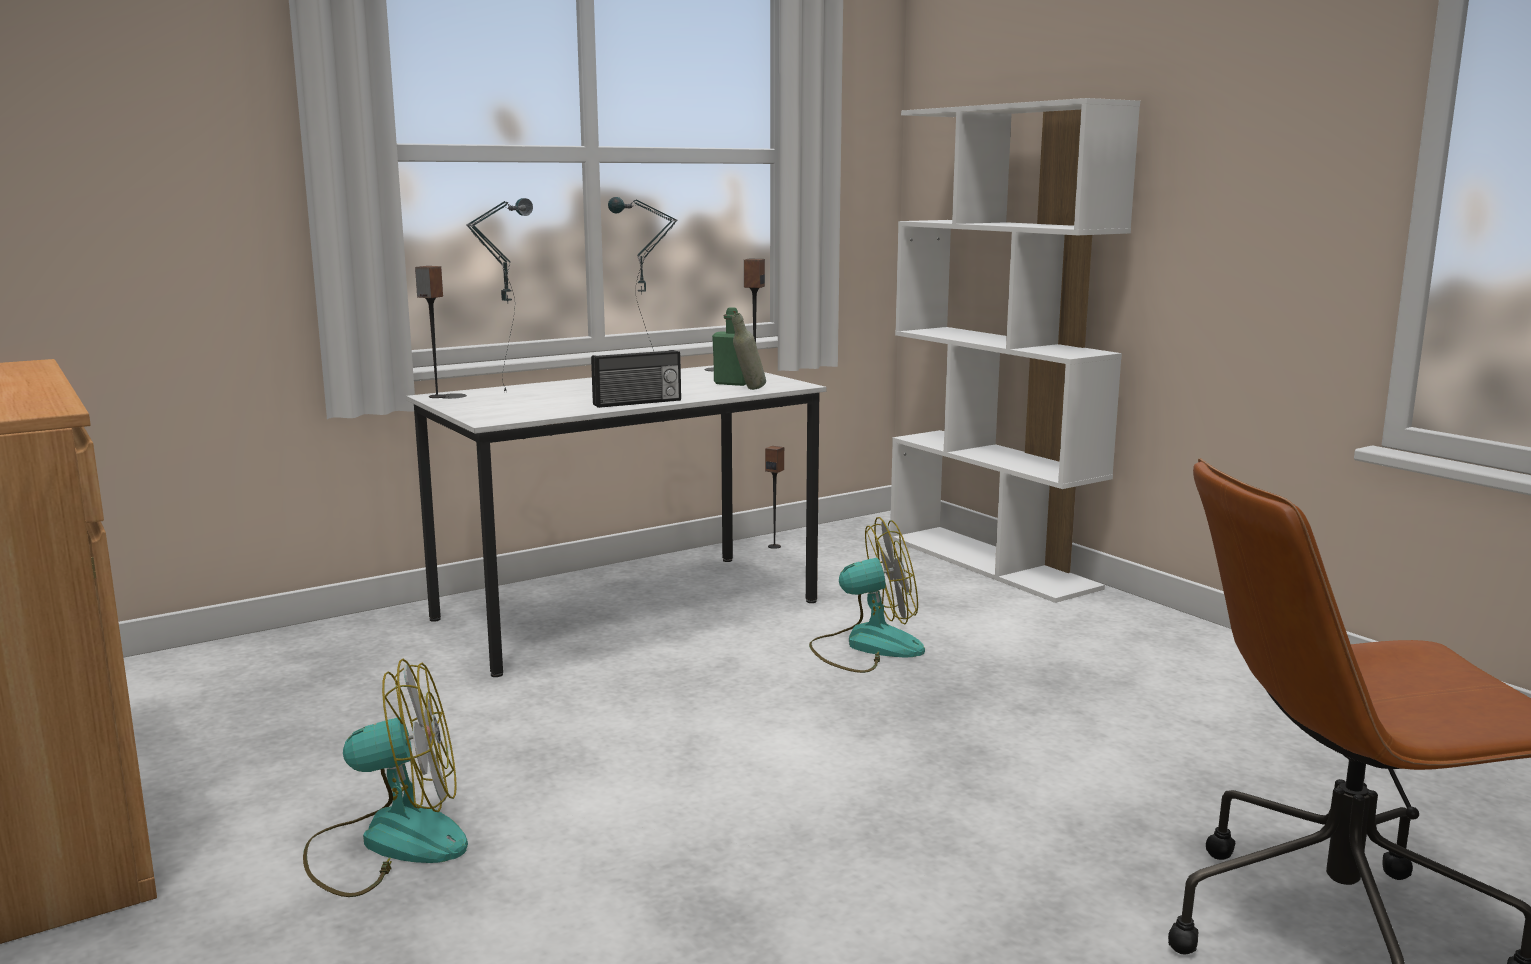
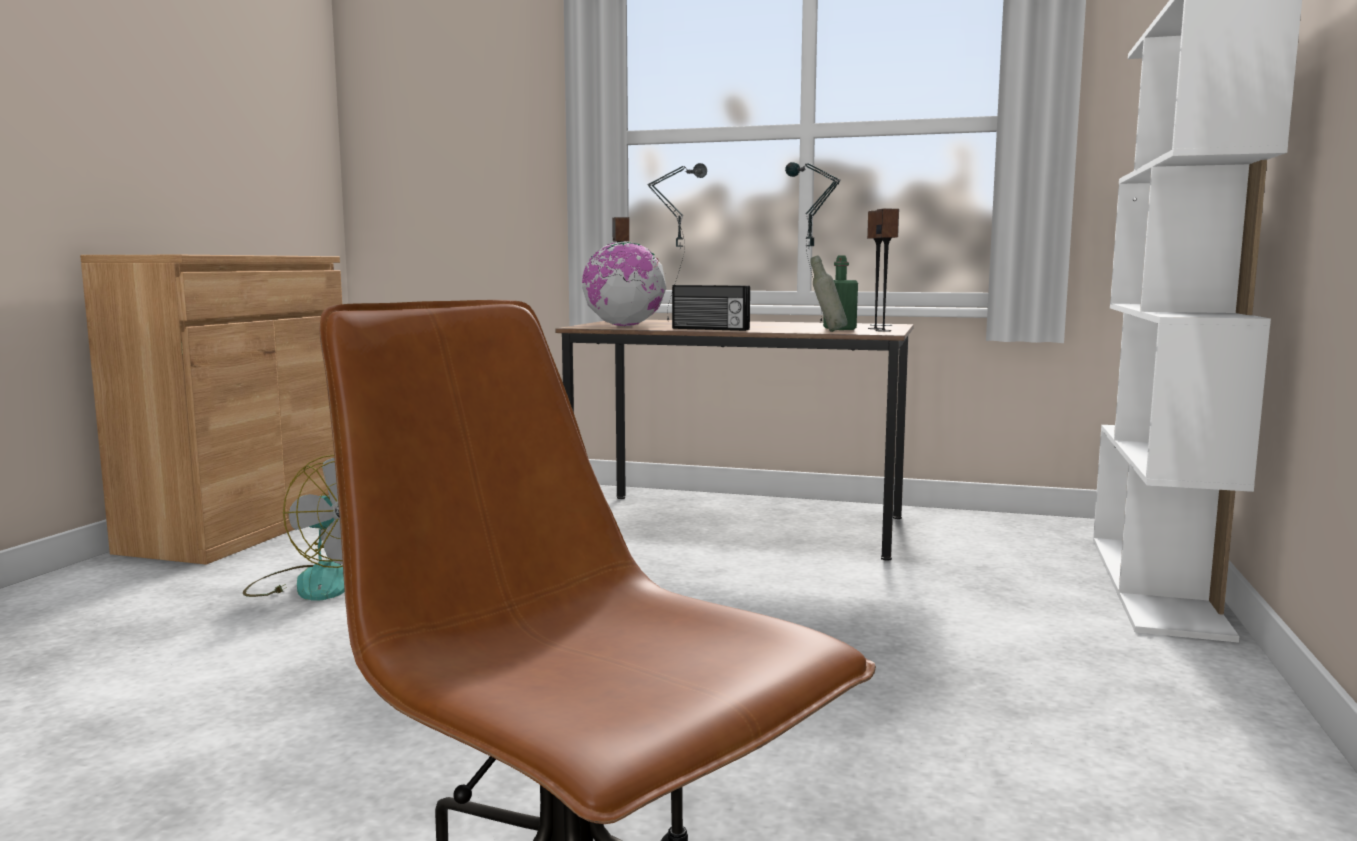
camera: 50 degrees right, 5 degrees down
white desk [406,365,826,677] -> brown desk [555,320,914,560]
speaker [765,446,784,549] -> speaker moved to [876,209,899,332]
fan [809,517,925,673] -> none
none -> globe [582,241,666,326]

